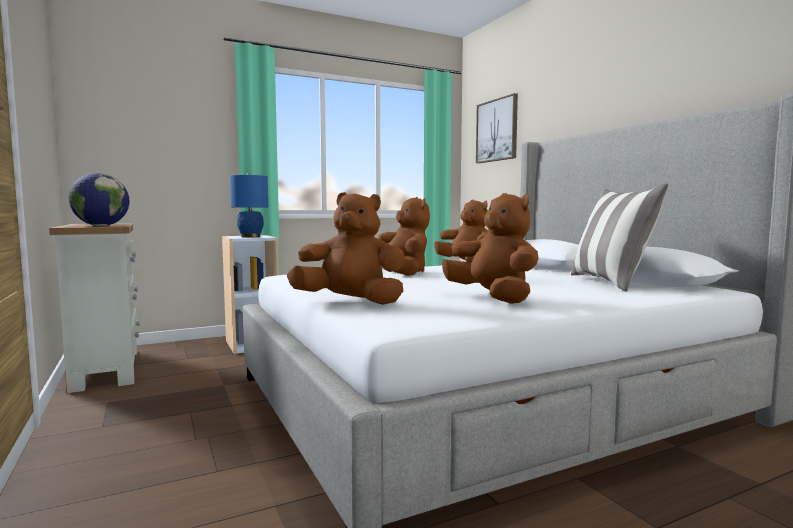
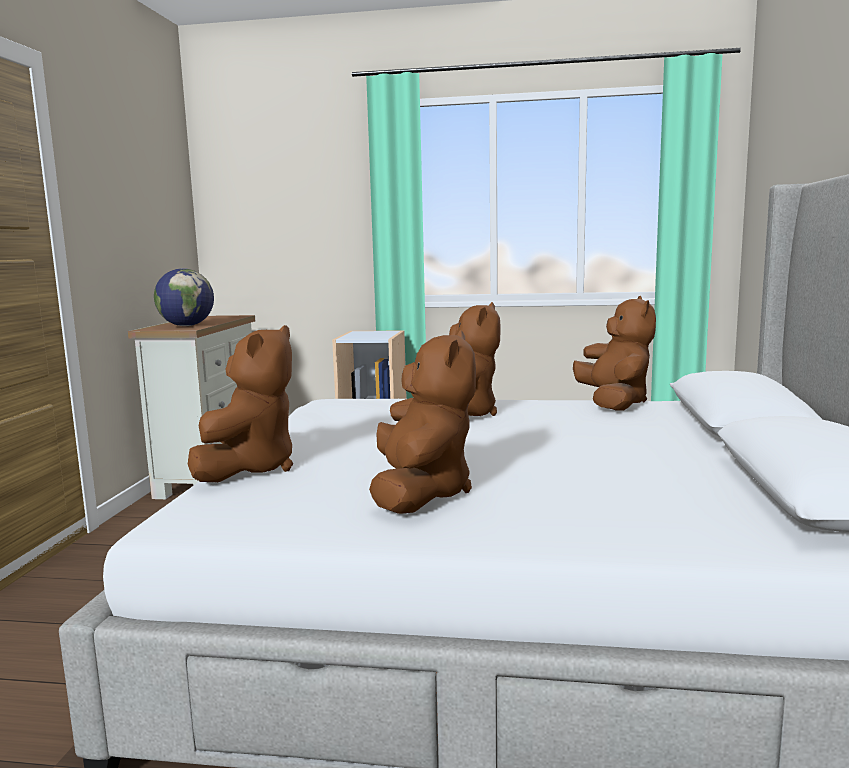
camera: 35 degrees right, 5 degrees up
blue table lamp [230,173,268,238] -> none
brown plush toy [287,192,406,305] -> brown plush toy turned 60 degrees clockwise [188,325,293,482]
picture [476,93,518,163] -> none
pillow [571,183,668,292] -> none

